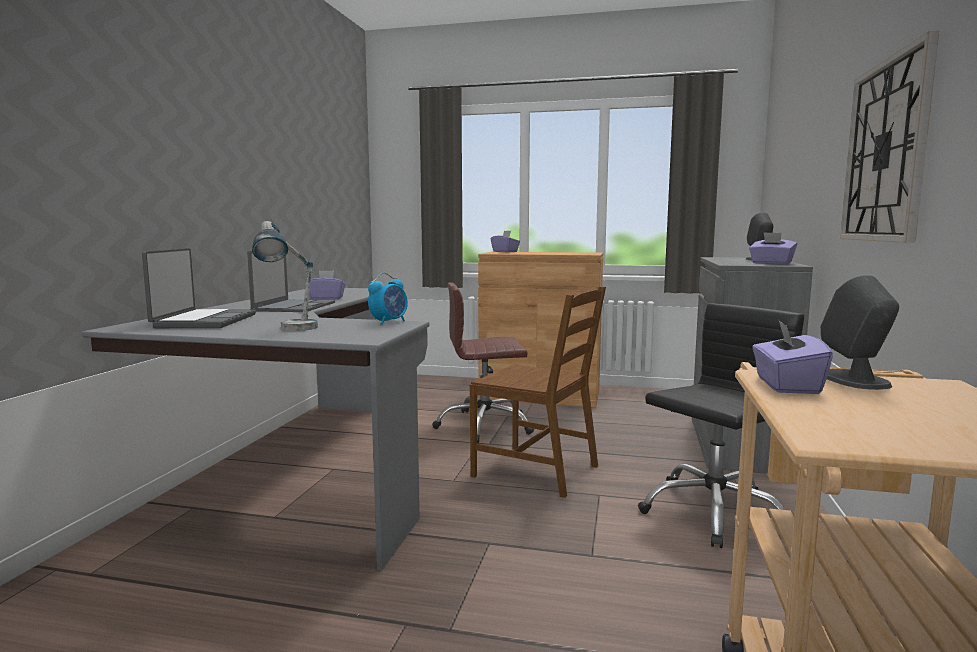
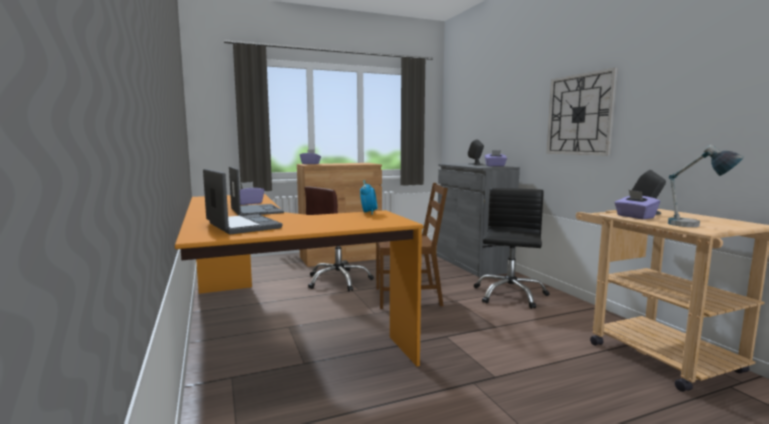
camera: 35 degrees left, 0 degrees up
grey desk [81,288,429,570] -> orange desk [175,194,423,367]
table lamp [252,221,318,331] -> table lamp moved to [668,145,744,227]

